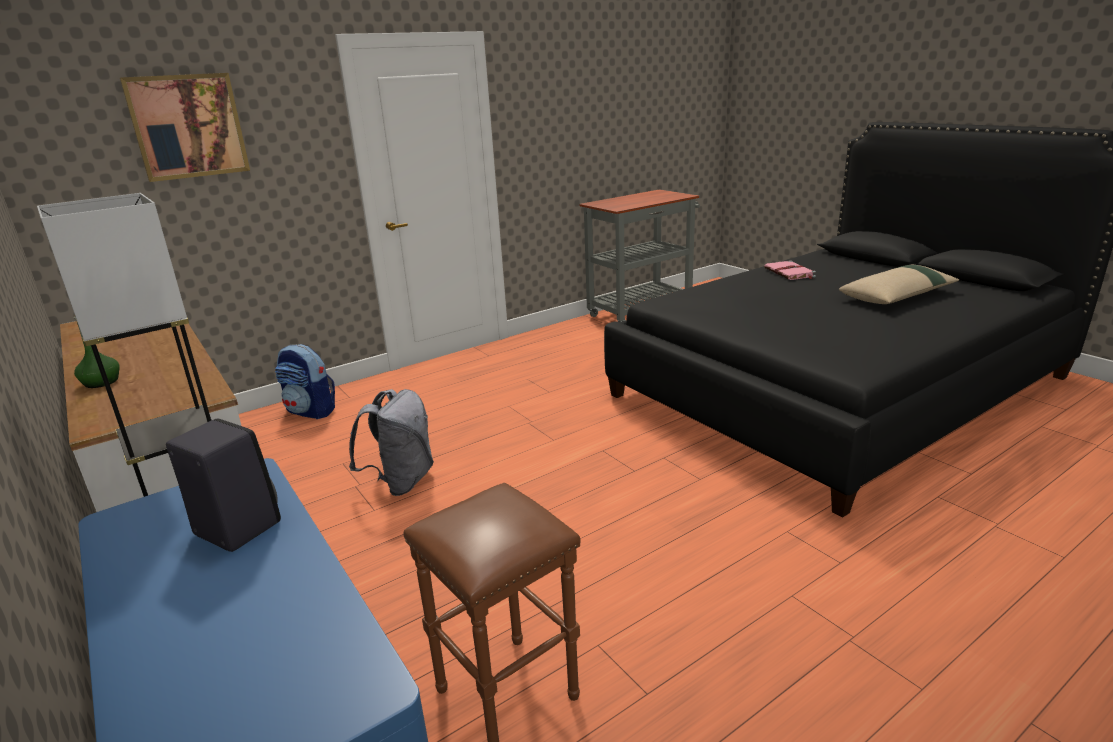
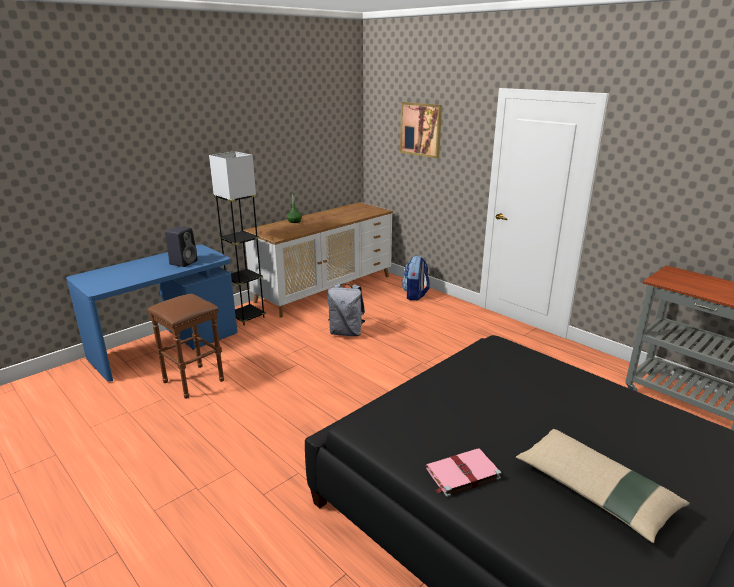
camera: 80 degrees right, 0 degrees up
pink book [764,260,816,280] -> pink book moved to [426,448,501,497]

